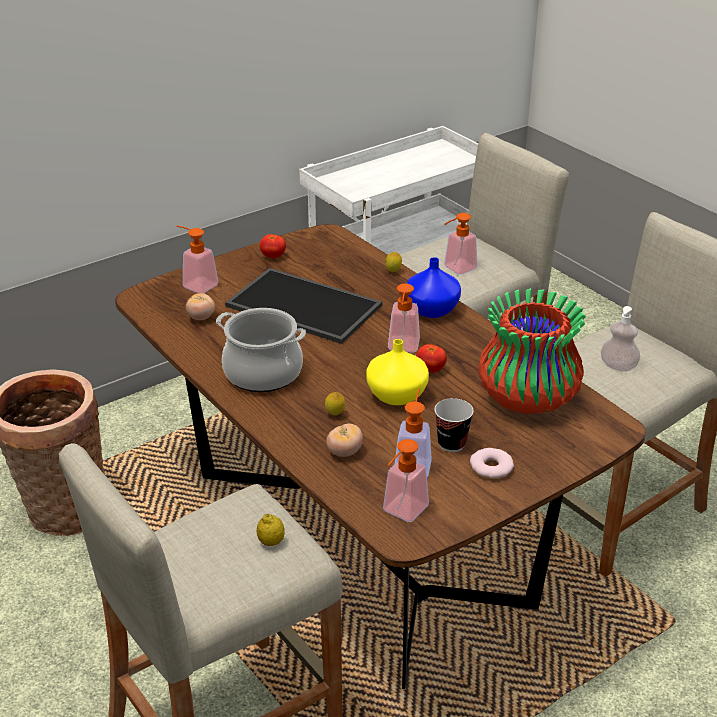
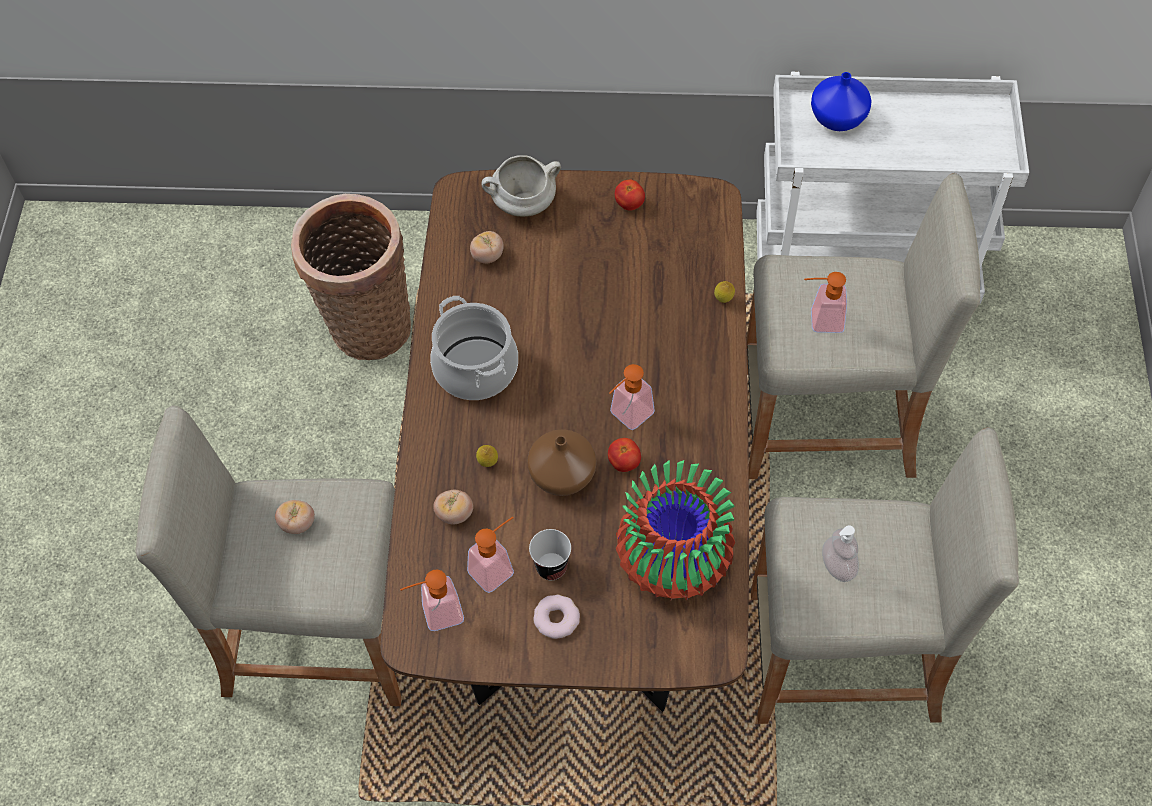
camera: 40 degrees right, 25 degrees up
soap dispenser [176,225,219,293] -> white cooking pot [482,155,561,217]
tray [225,268,382,344] -> none
lemon [257,514,285,546] -> none
yellow vase [366,339,429,405] -> brown vase [527,429,596,496]
blue vase [407,257,461,318] -> blue vase moved to [811,72,872,131]
none -> tomato [275,500,315,534]

